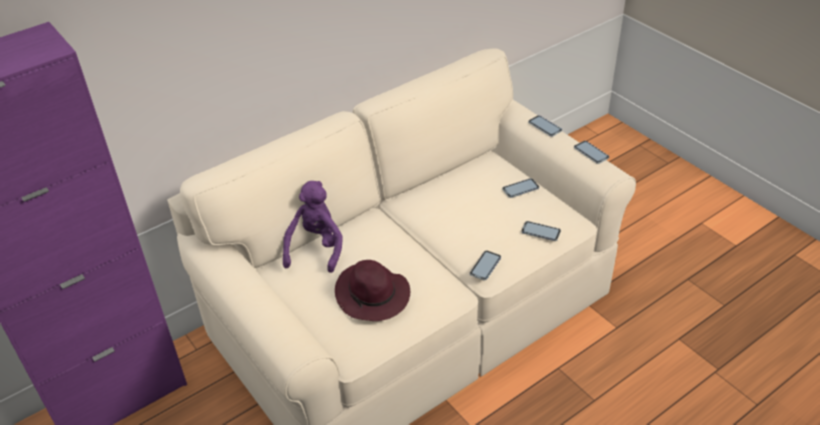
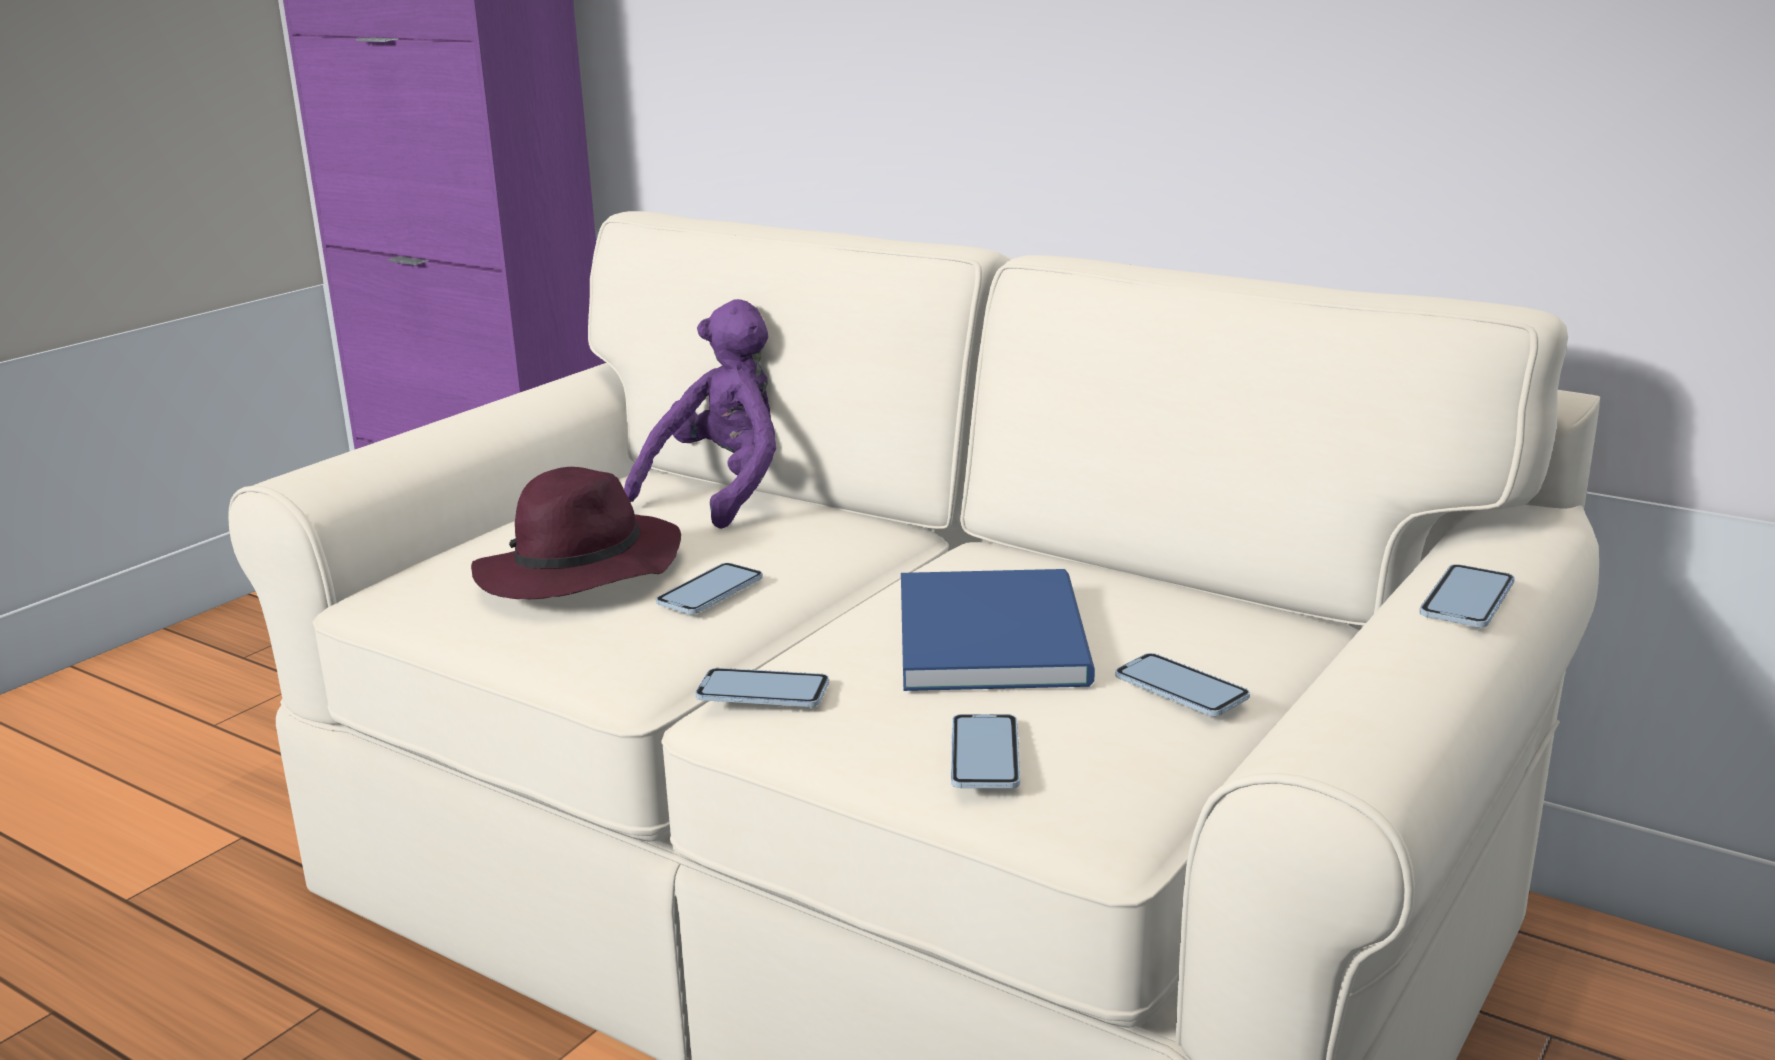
camera: 70 degrees right, 20 degrees down
purple plush toy [283,181,343,273] -> purple plush toy turned 45 degrees counterclockwise [624,299,776,529]
phone [574,141,609,164] -> phone moved to [656,563,763,614]
none -> blue book [901,569,1095,691]

